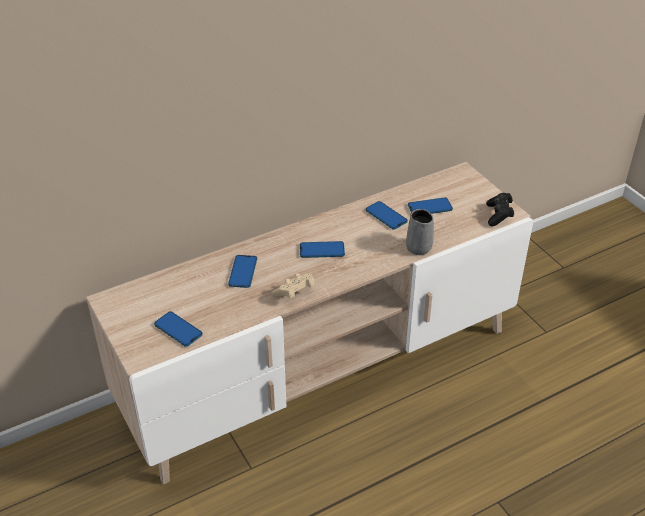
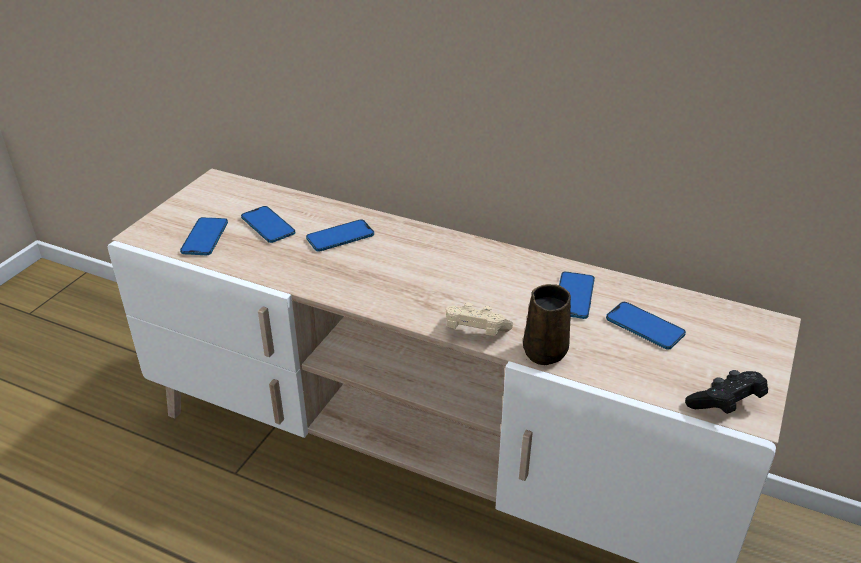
camera: 55 degrees right, 5 degrees down
beige game controller [271,273,315,299] -> beige game controller moved to [446,302,513,336]
phone [300,241,345,258] -> phone moved to [241,206,295,243]
grey mug [406,209,434,255] -> brown mug [523,284,571,365]

